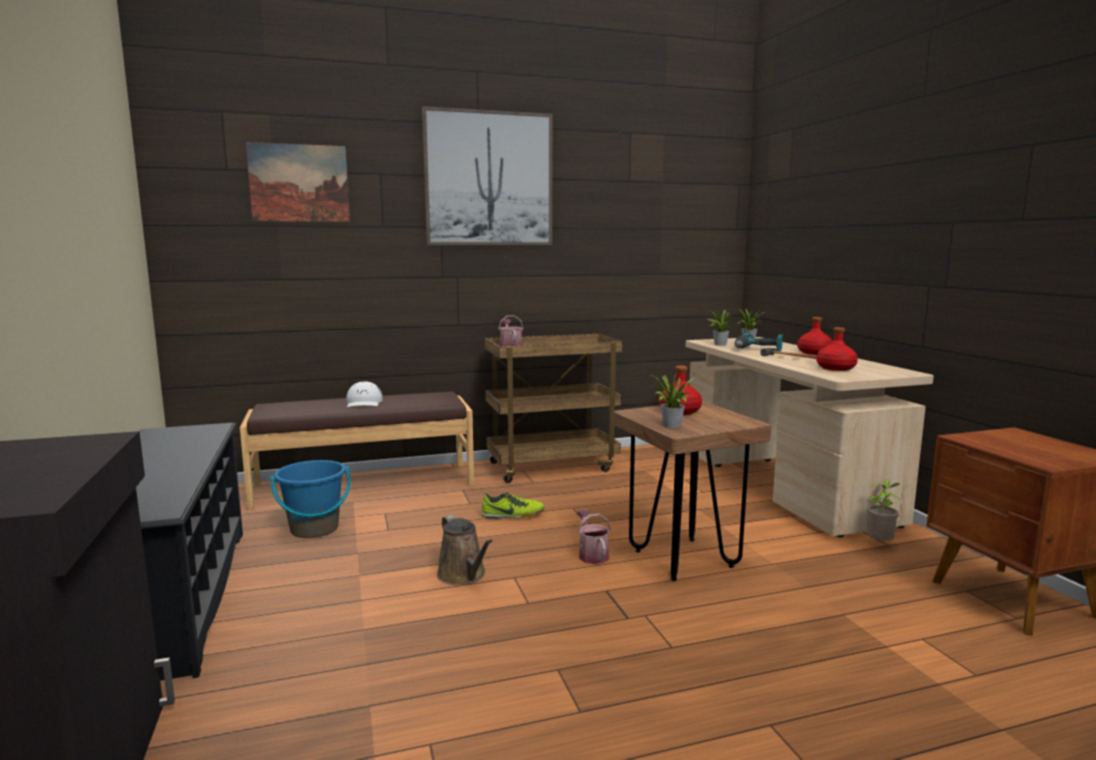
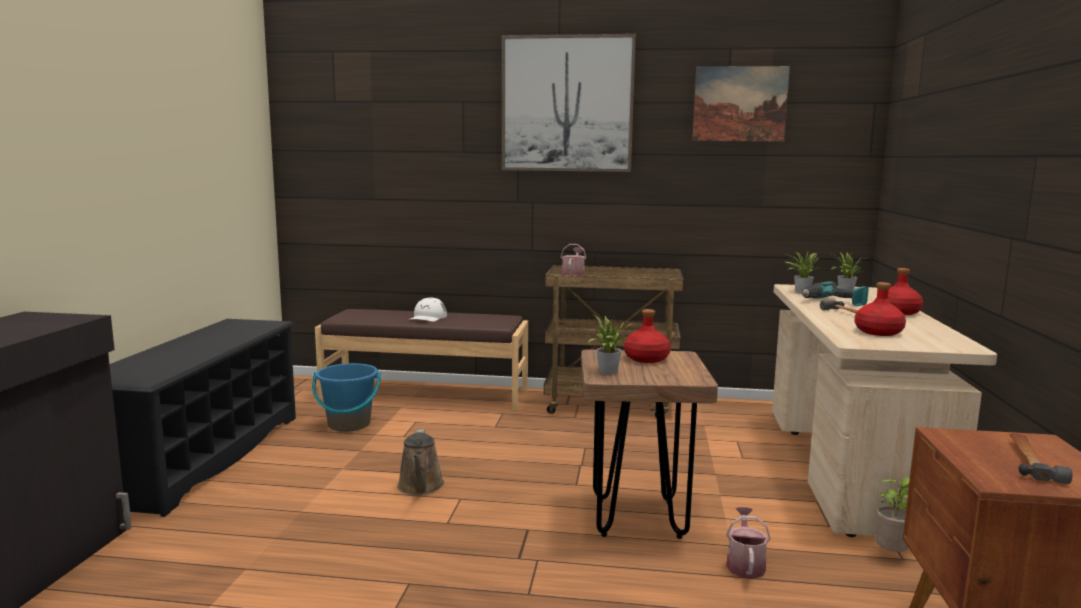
camera: 25 degrees right, 0 degrees up
picture [246,142,350,222] -> picture moved to [693,66,790,141]
shoe [482,492,545,519] -> none
watering can [576,510,611,564] -> watering can moved to [726,507,770,579]
none -> hammer [1010,433,1072,484]

